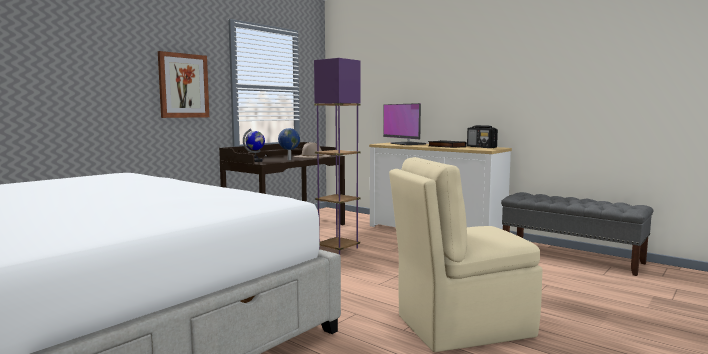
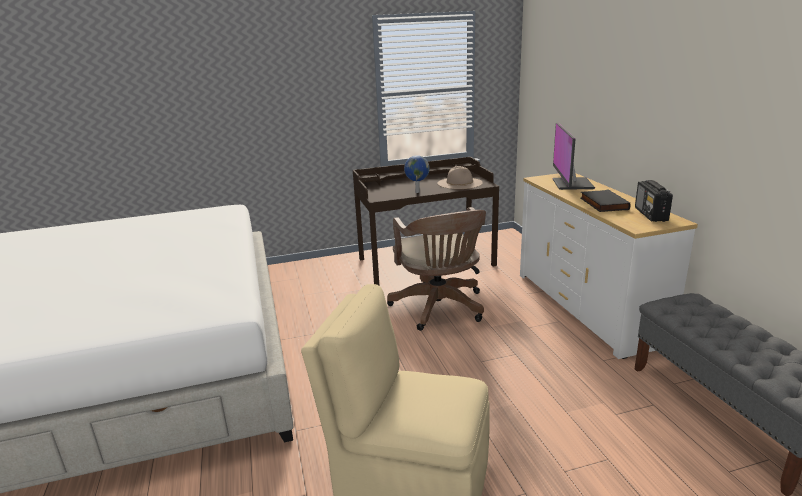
camera: 35 degrees right, 15 degrees up
picture [158,51,209,118] -> none
globe [243,129,265,162] -> none
purple floor lamp [314,58,361,254] -> brown office chair [387,207,486,331]

